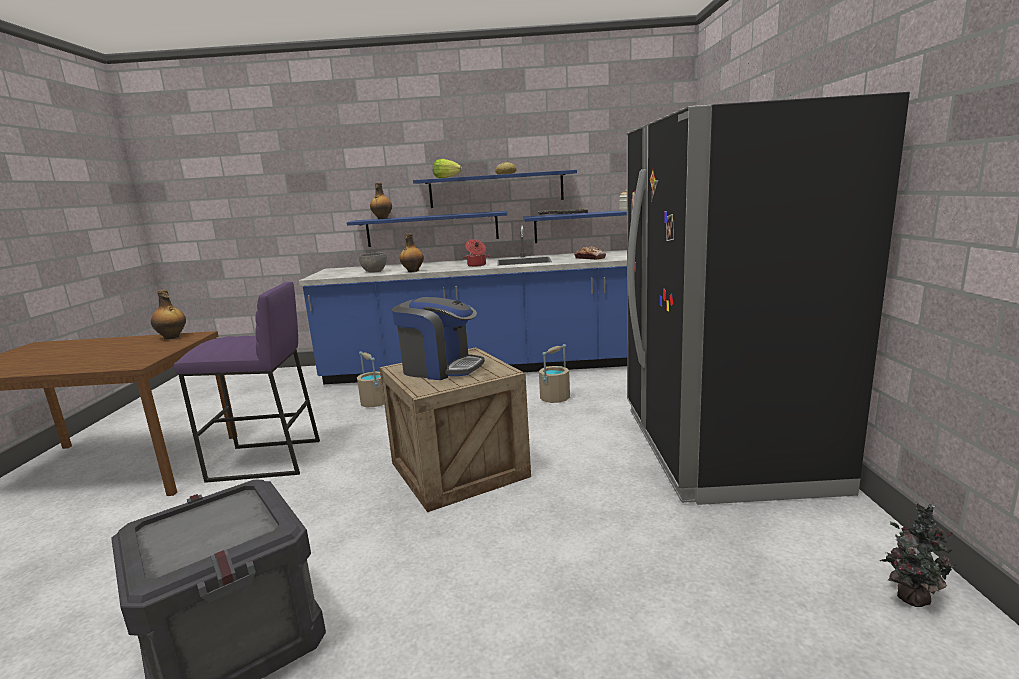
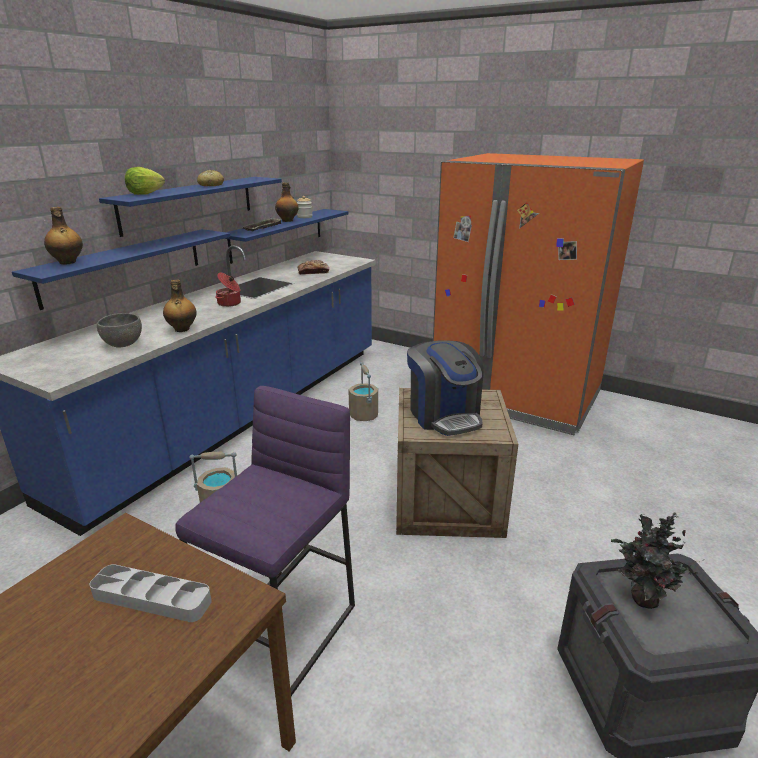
camera: 60 degrees left, 10 degrees up
bottle [151,290,186,339] -> bottle moved to [275,182,299,222]
coffee machine [392,297,485,380] -> coffee machine turned 105 degrees clockwise [407,341,484,436]
black fridge [627,92,910,505] -> orange fridge [433,153,644,436]
potted plant [880,503,956,607] -> potted plant moved to [611,512,704,609]
none -> grey tray [89,564,211,622]

